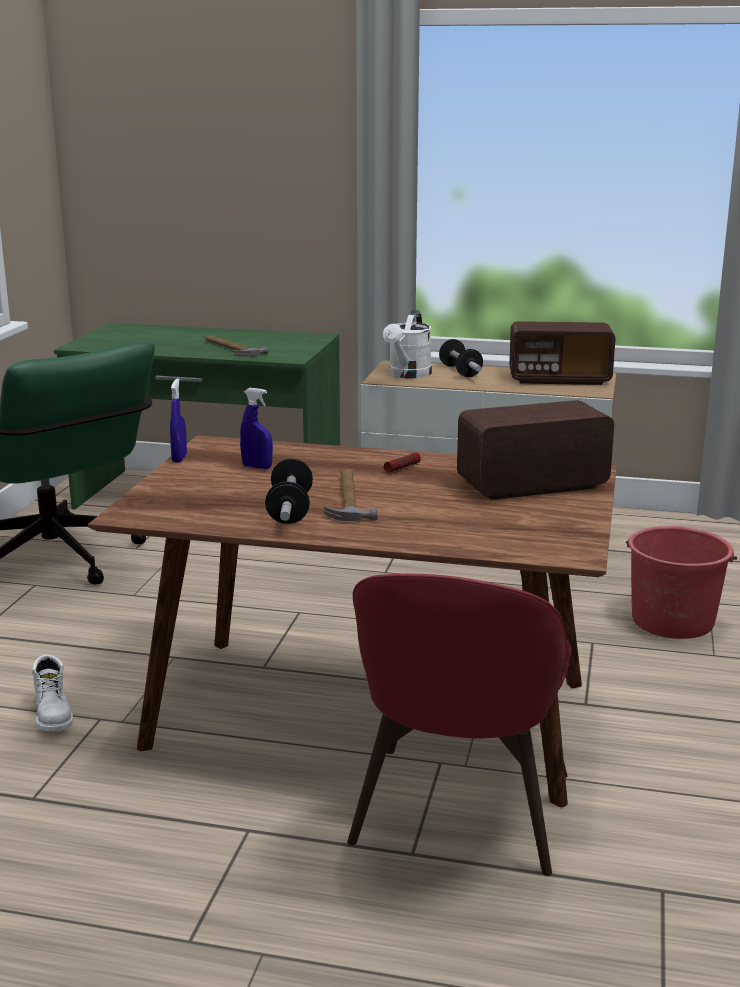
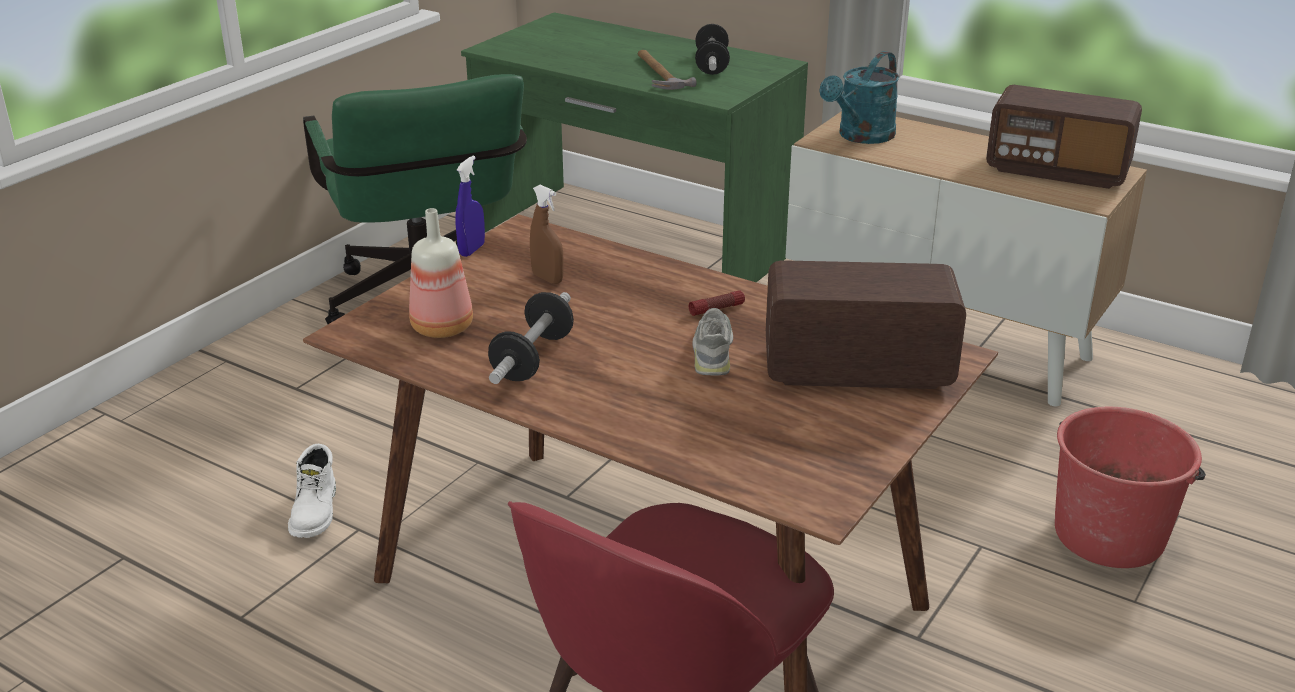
camera: 20 degrees right, 10 degrees up
blue spray bottle [240,388,273,469] -> brown spray bottle [530,185,564,284]
hammer [324,468,377,521] -> none
white watering can [383,310,432,378] -> turquoise watering can [820,51,899,144]
dumbbell [439,339,483,377] -> dumbbell moved to [695,24,730,75]
none -> bottle [409,208,473,338]
none -> grey shoe [692,308,733,375]

